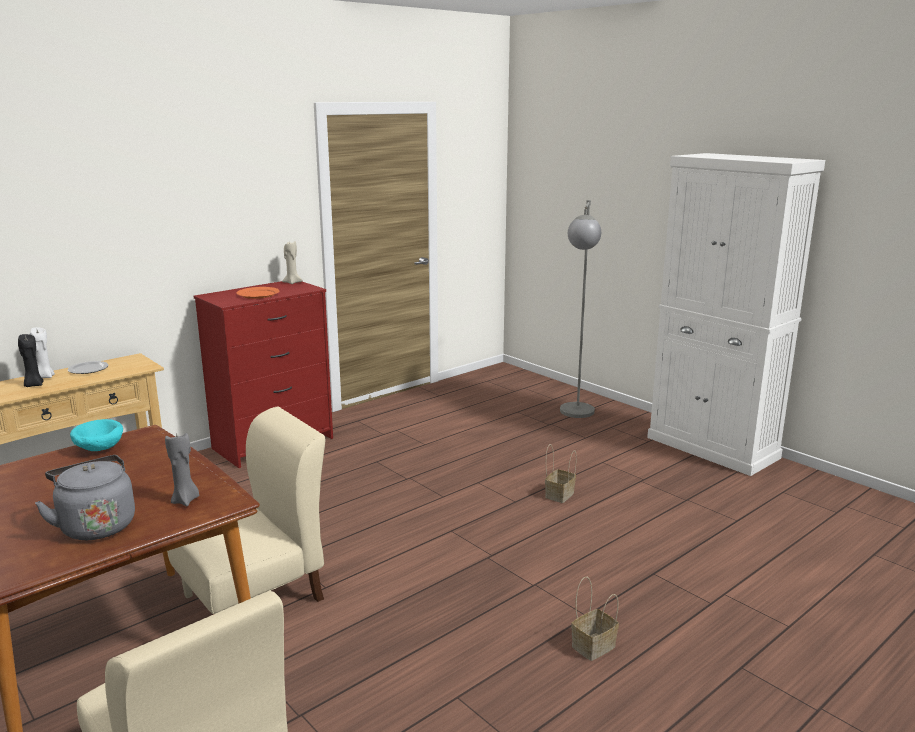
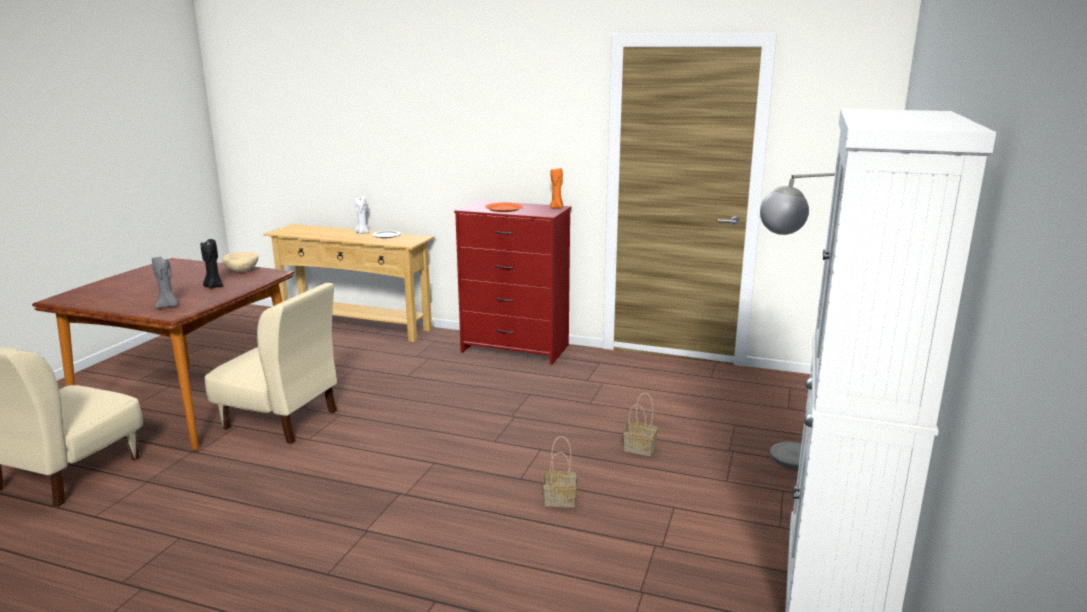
camera: 60 degrees right, 0 degrees up
black candle [18,334,44,387] -> black candle moved to [200,239,223,289]
grey kettle [35,455,135,540] -> none
turquoise bowl [70,419,123,451] -> beige bowl [222,252,259,272]
beige candle [282,240,303,284] -> orange candle [550,168,563,209]
basket [571,577,619,661] -> basket moved to [623,393,658,456]

